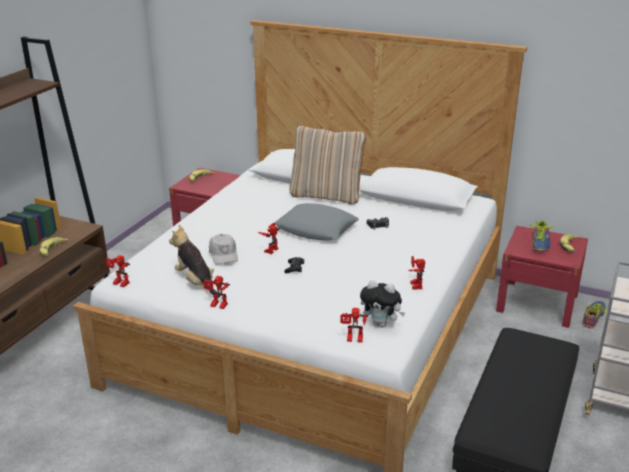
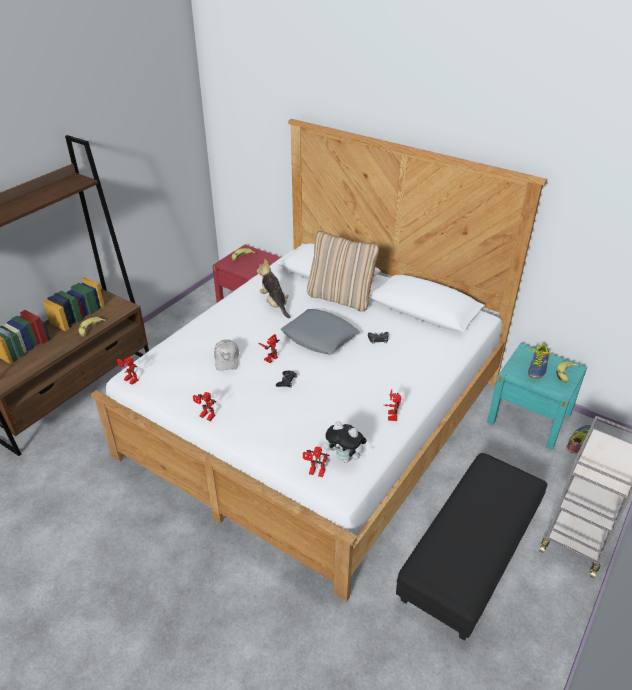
camera: 10 degrees right, 10 degrees up
plush toy [169,225,220,298] -> plush toy moved to [257,259,290,318]
red nightstand [496,226,588,328] -> turquoise nightstand [487,343,587,450]

